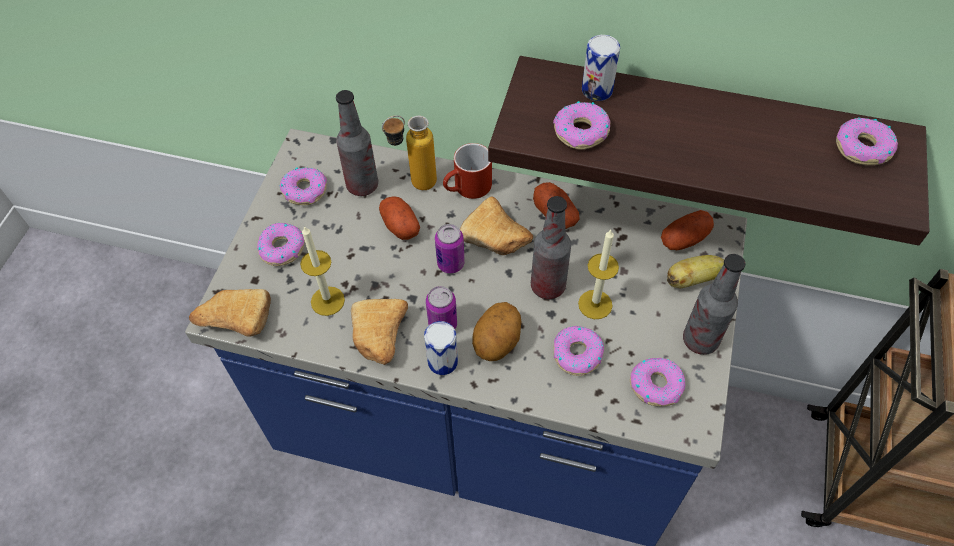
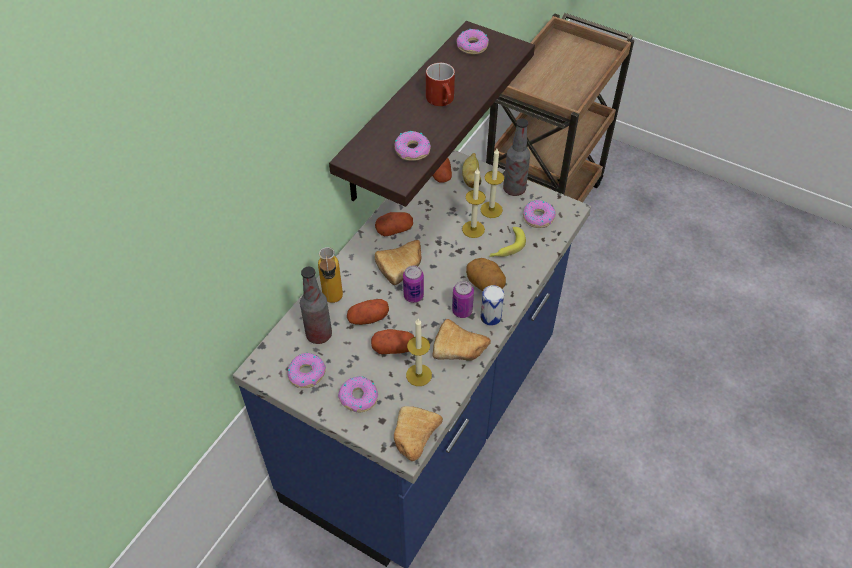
camera: 75 degrees left, 5 degrees down
red mug [443,143,492,199] -> red mug moved to [426,63,455,106]
bottle [531,196,571,299] -> none
donut [554,326,604,376] -> banana [489,227,526,257]
can [582,35,620,101] -> none
none -> potato [371,329,414,354]
none -> candle [480,149,504,218]

